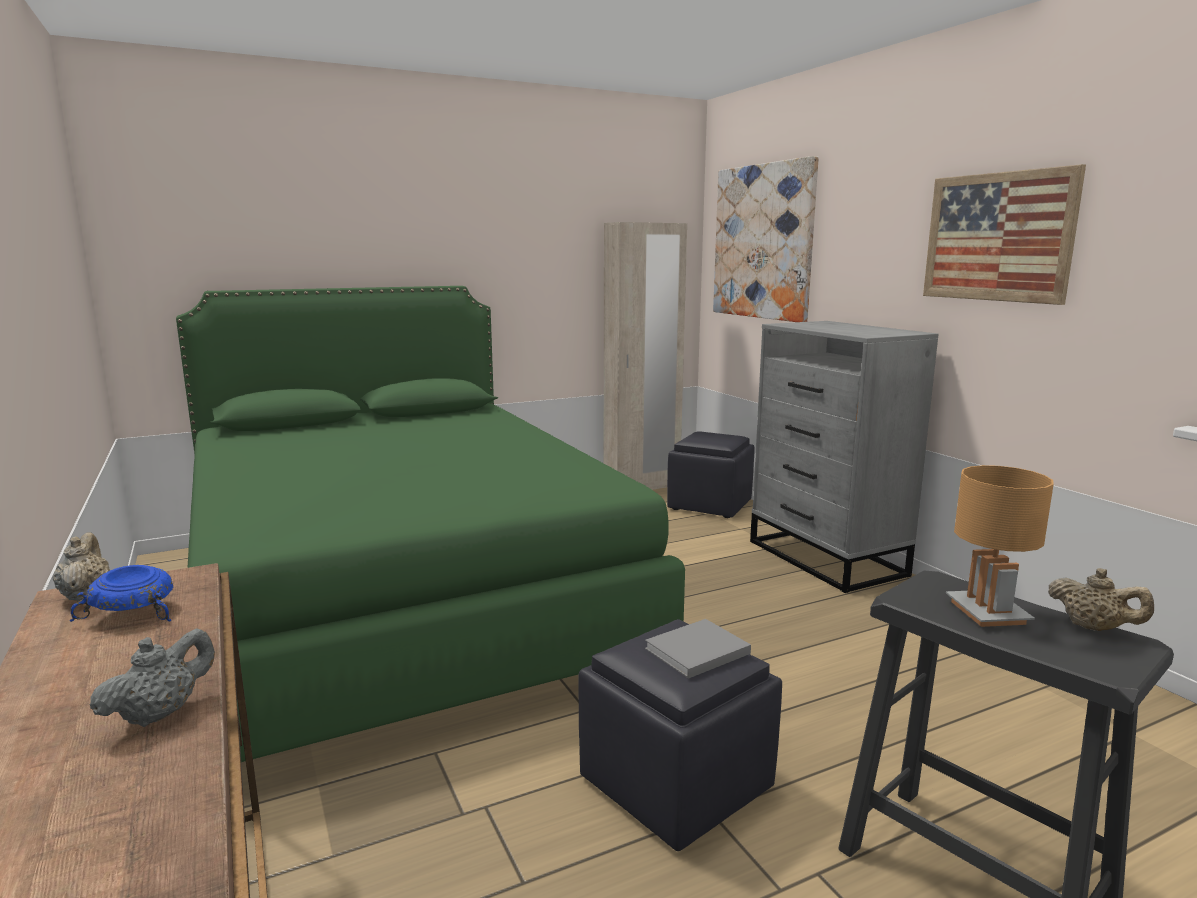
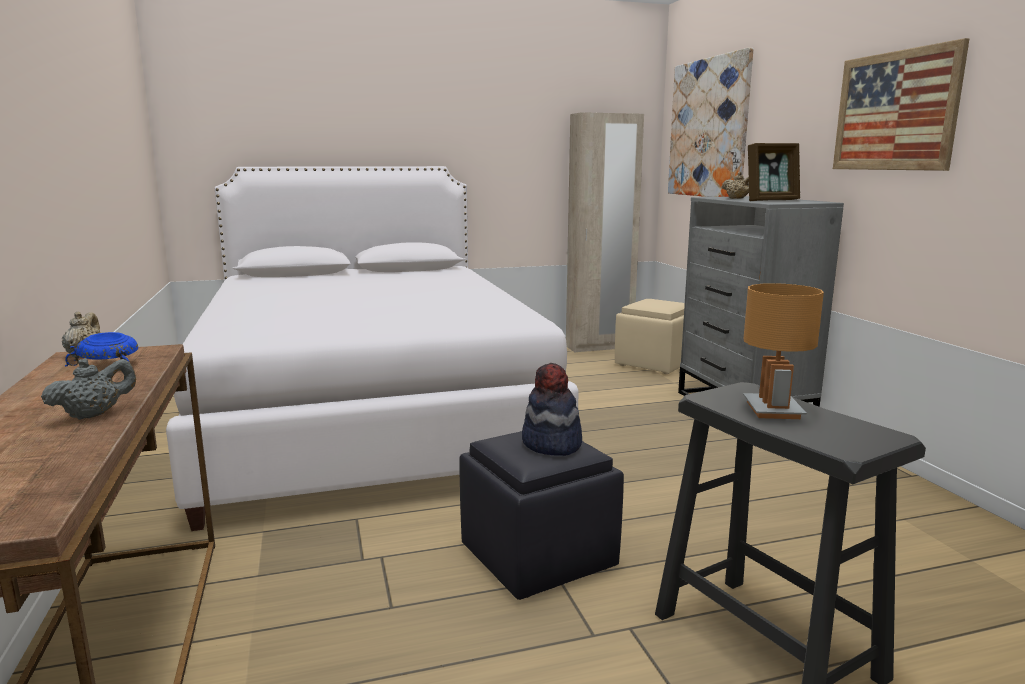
camera: 10 degrees right, 0 degrees up
green bed [176,286,685,762] -> white bed [166,166,579,531]
grey book [645,619,751,679] -> hat [522,363,582,456]
black ottoman [667,432,754,518] -> beige ottoman [615,299,685,374]
beige teapot [1048,568,1154,631] -> beige teapot moved to [722,172,749,199]
none -> picture frame [748,143,800,201]

